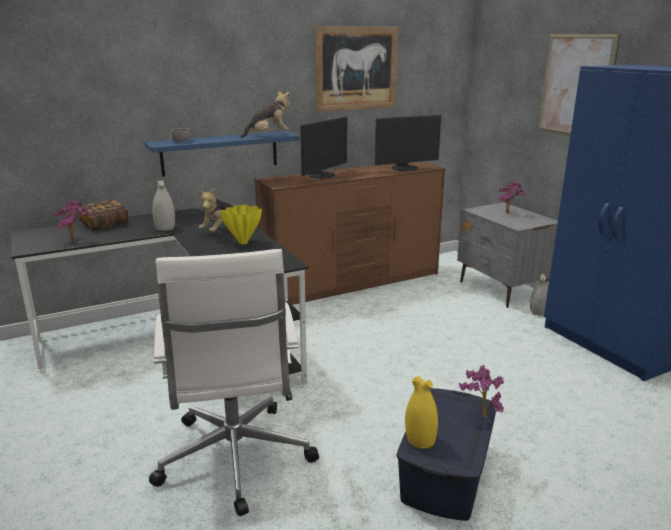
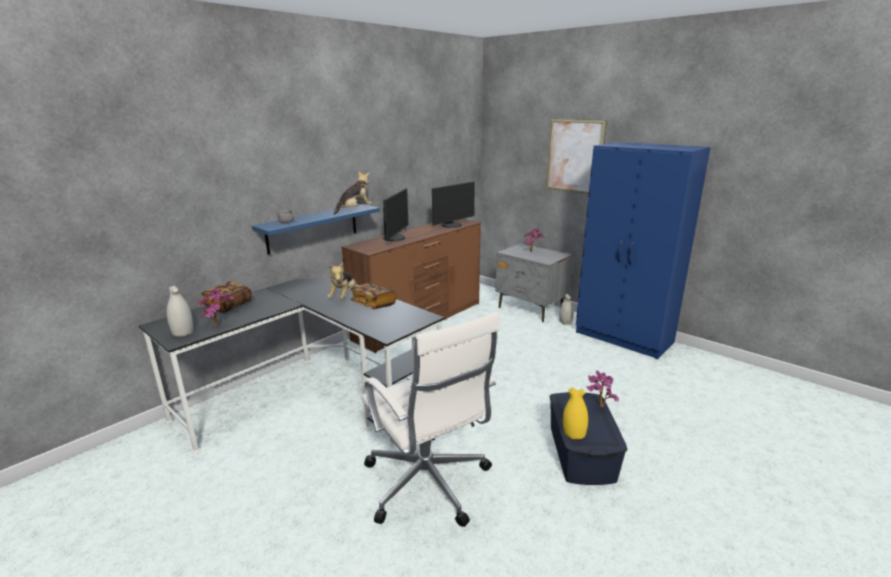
camera: 20 degrees left, 0 degrees up
white vase [152,180,175,231] -> white vase moved to [167,286,193,337]
yellow vase [220,204,262,244] -> book [350,283,396,309]
picture [314,26,398,112] -> none

